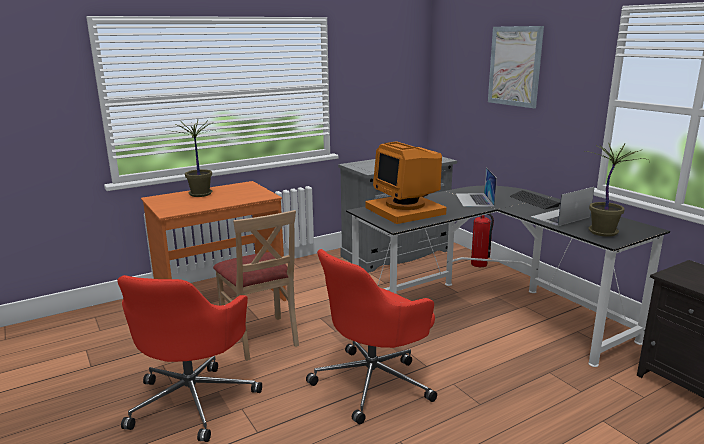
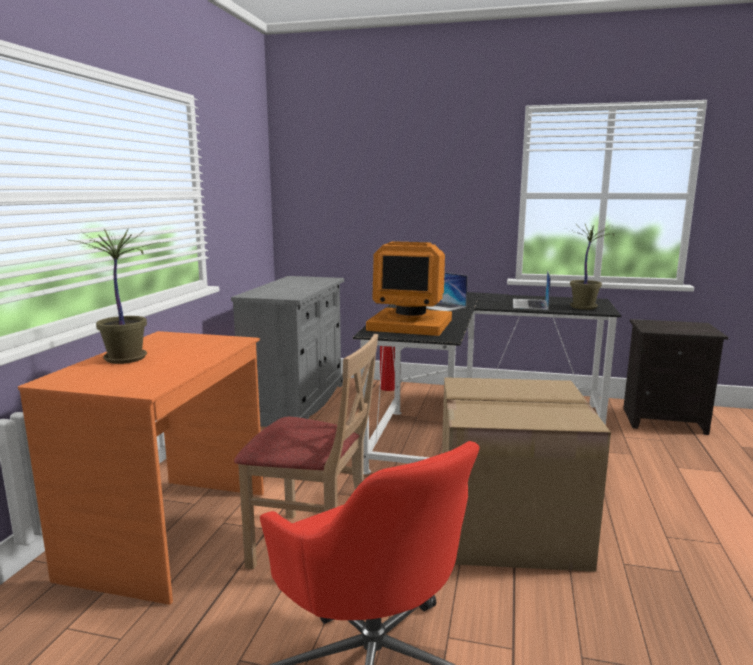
camera: 45 degrees left, 5 degrees down
red office chair [306,249,437,424] -> cardboard box [442,377,611,572]
picture [488,26,544,108] -> none

